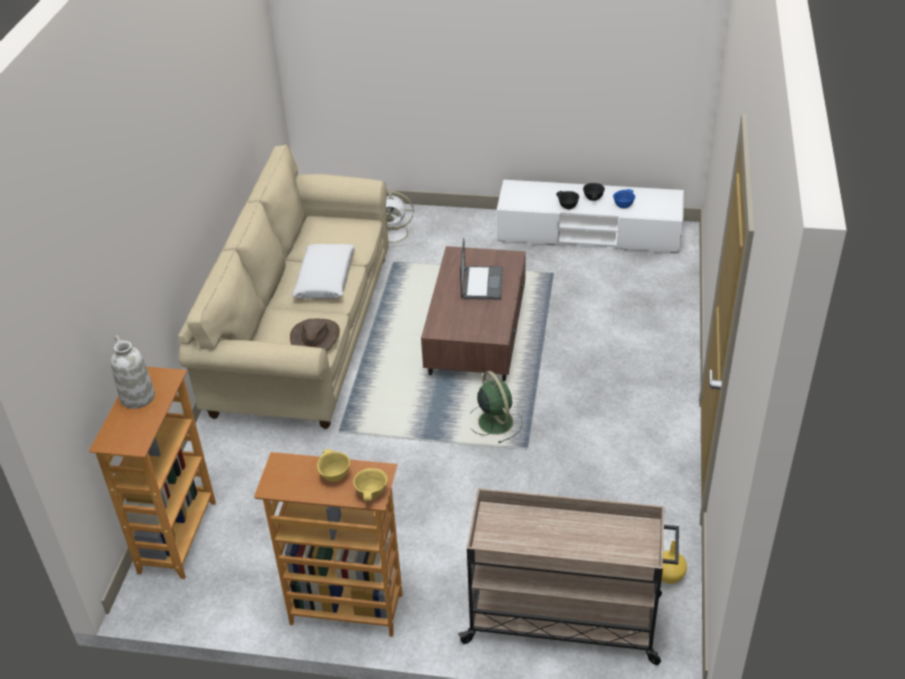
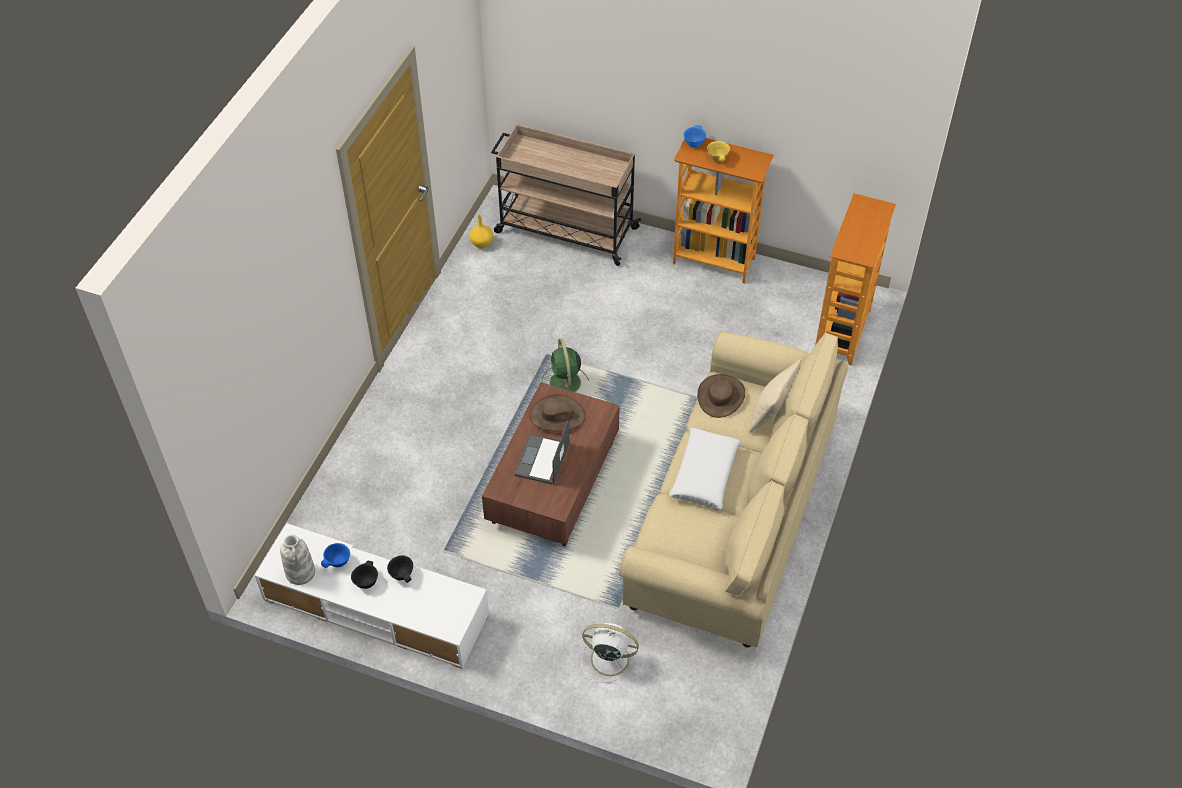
camera: 170 degrees left, 10 degrees up
white vase [111,335,155,409] -> white vase moved to [280,535,315,585]
yellow bowl [353,468,388,501] -> blue bowl [683,125,707,147]
none -> brown hat [529,394,585,431]
none -> beige pillow [749,358,801,433]

